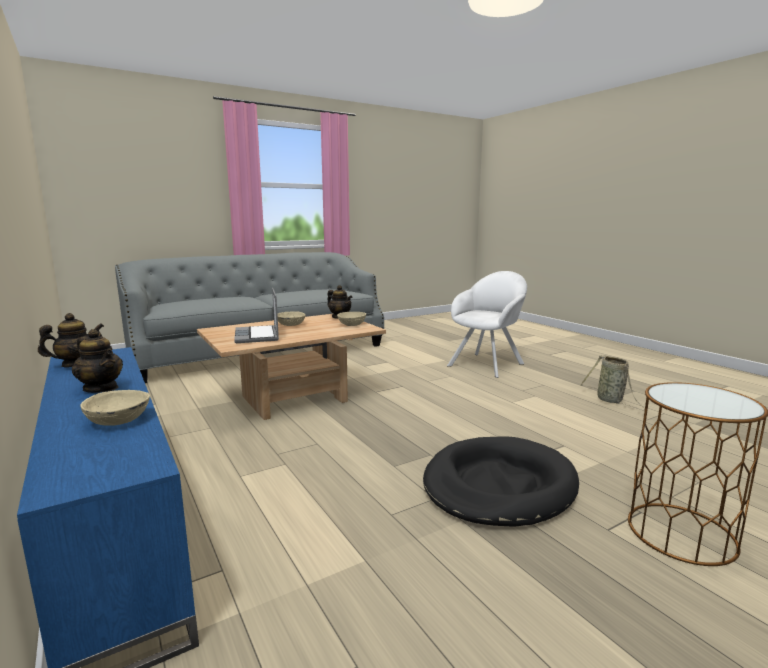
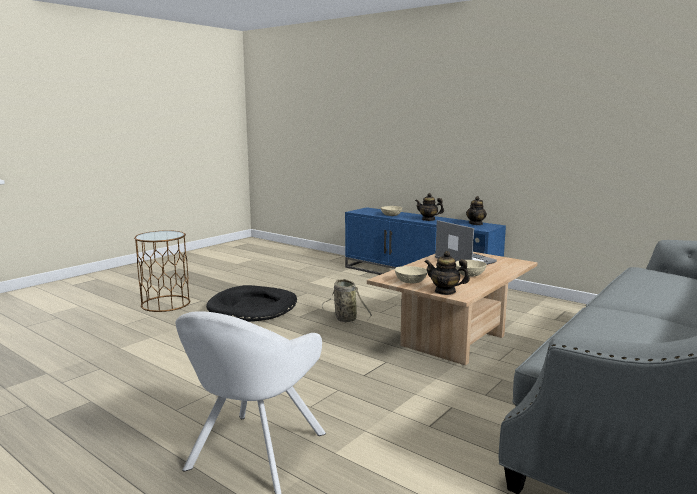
camera: 160 degrees right, 0 degrees up
basket [580,355,645,410] -> basket moved to [322,279,372,325]

